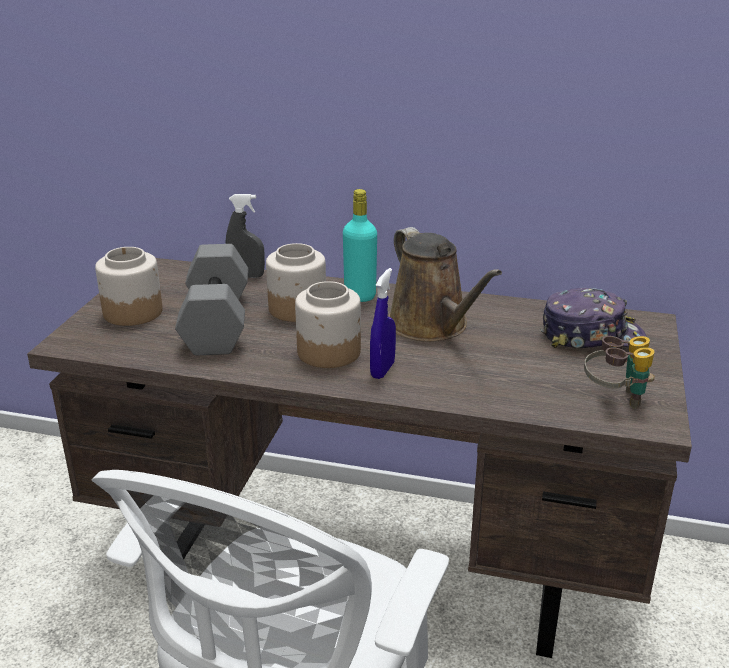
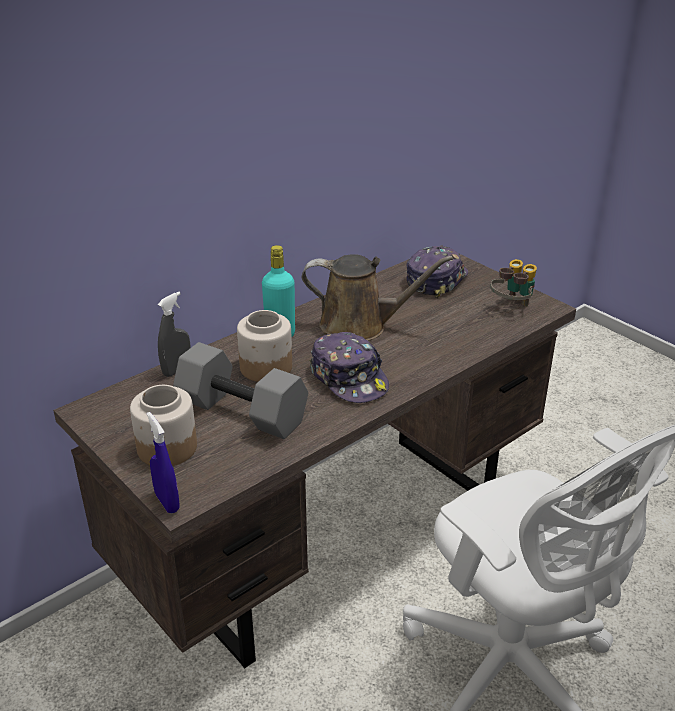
camera: 55 degrees left, 5 degrees up
jar [295,281,361,368] -> cap [310,332,389,403]
blue spray bottle [370,268,396,379] -> blue spray bottle moved to [147,412,180,513]

